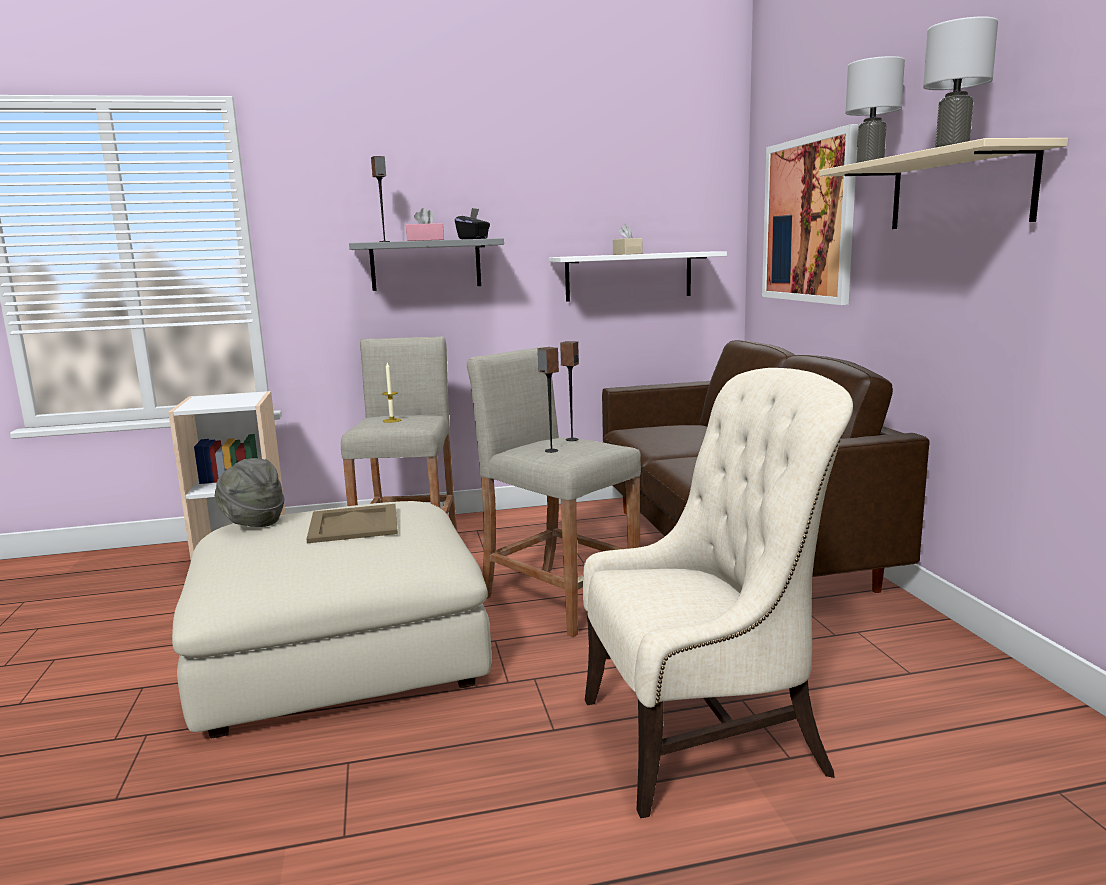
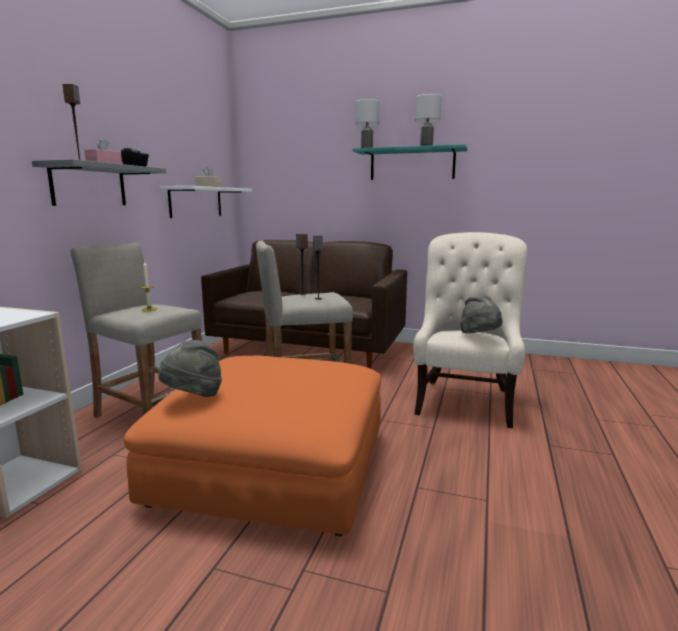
camera: 60 degrees left, 0 degrees up
beige ottoman [172,501,492,738] -> orange ottoman [124,356,381,537]
beige tray [307,504,398,543] -> none
picture [762,124,858,305] -> none
beige shelf [820,138,1068,229] -> turquoise shelf [352,144,467,180]
none -> grey hat [460,296,503,333]

